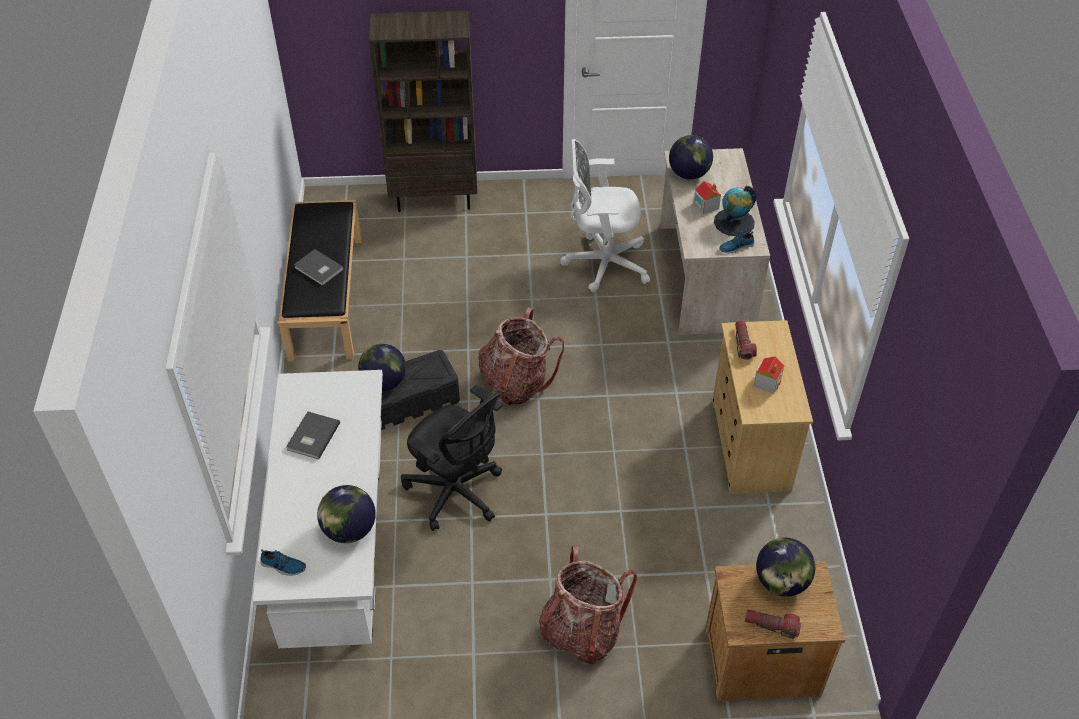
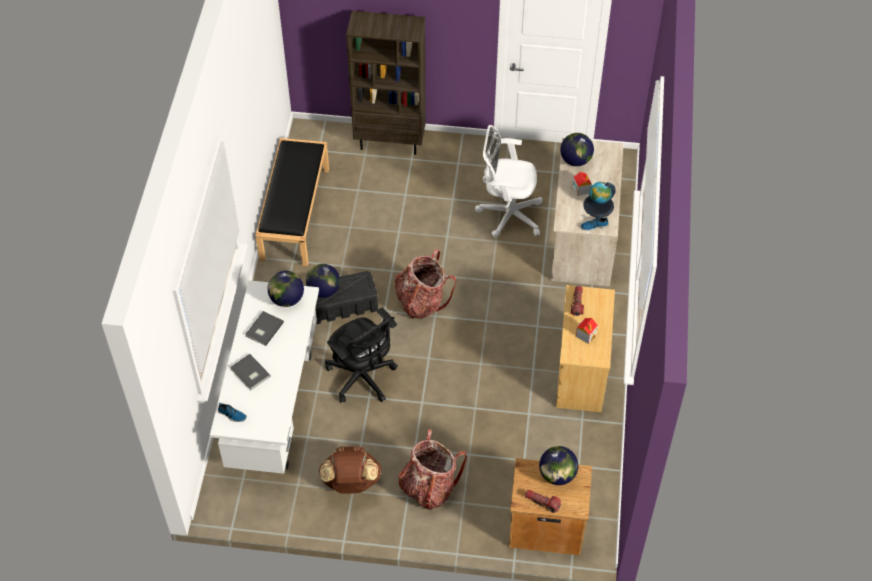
camera: 10 degrees right, 5 degrees up
grey book [294,249,344,286] -> grey book moved to [230,354,271,390]
globe [317,485,376,543] -> globe moved to [268,271,304,307]
none -> brown backpack [319,446,382,494]

